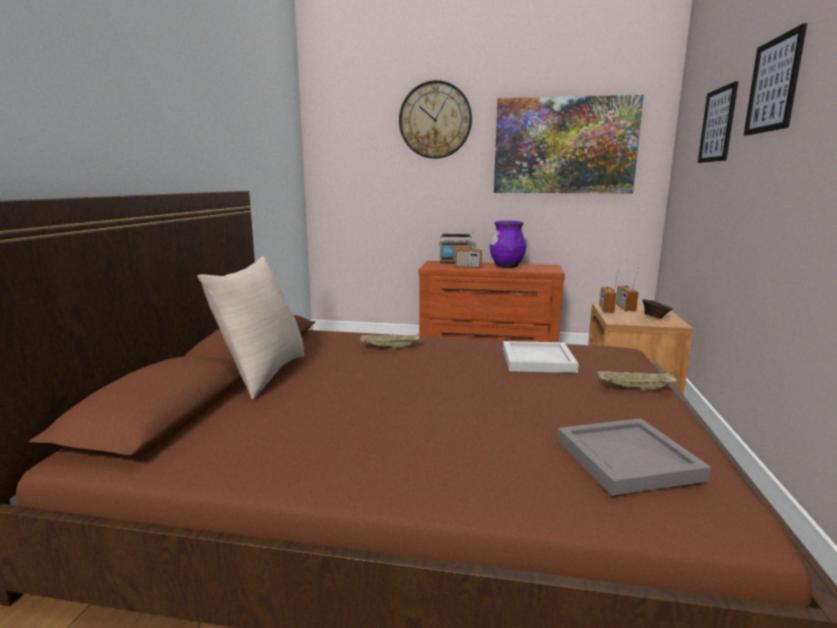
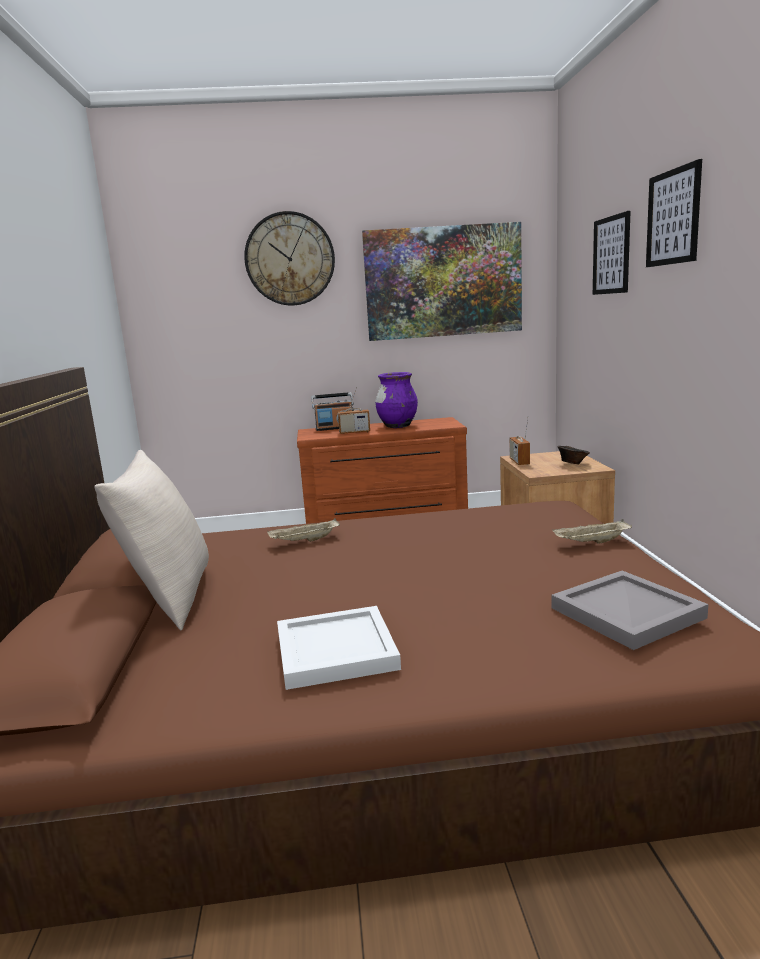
camera: 15 degrees left, 0 degrees up
white tray [503,341,579,373] -> white tray moved to [277,606,401,690]
radio [616,268,639,311] -> none

